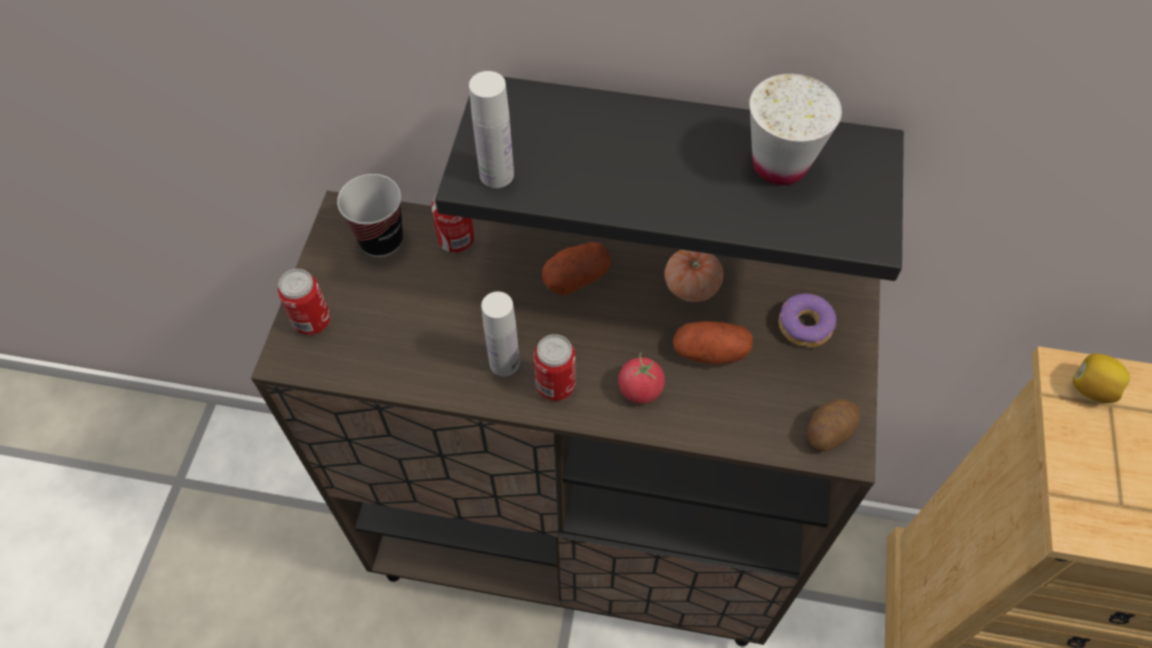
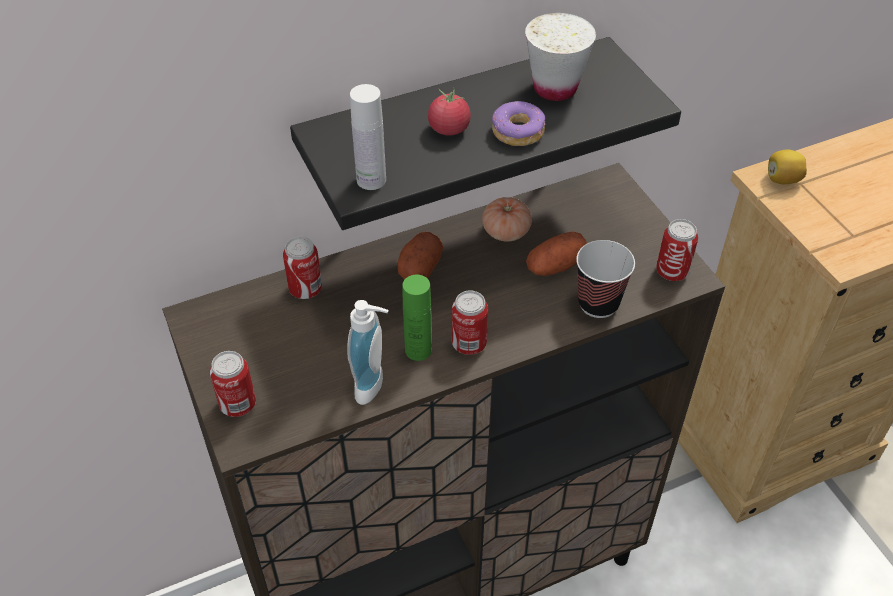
camera: 35 degrees left, 10 degrees down
cup [337,174,403,257] -> cup moved to [576,240,635,318]
white bottle [481,292,520,376] -> green bottle [403,275,432,361]
tomato [618,352,665,404] -> tomato moved to [428,87,471,136]
donut [778,293,836,347] -> donut moved to [492,101,546,146]
potato [807,399,860,452] -> can [656,219,698,281]
none -> soap dispenser [347,300,388,405]

